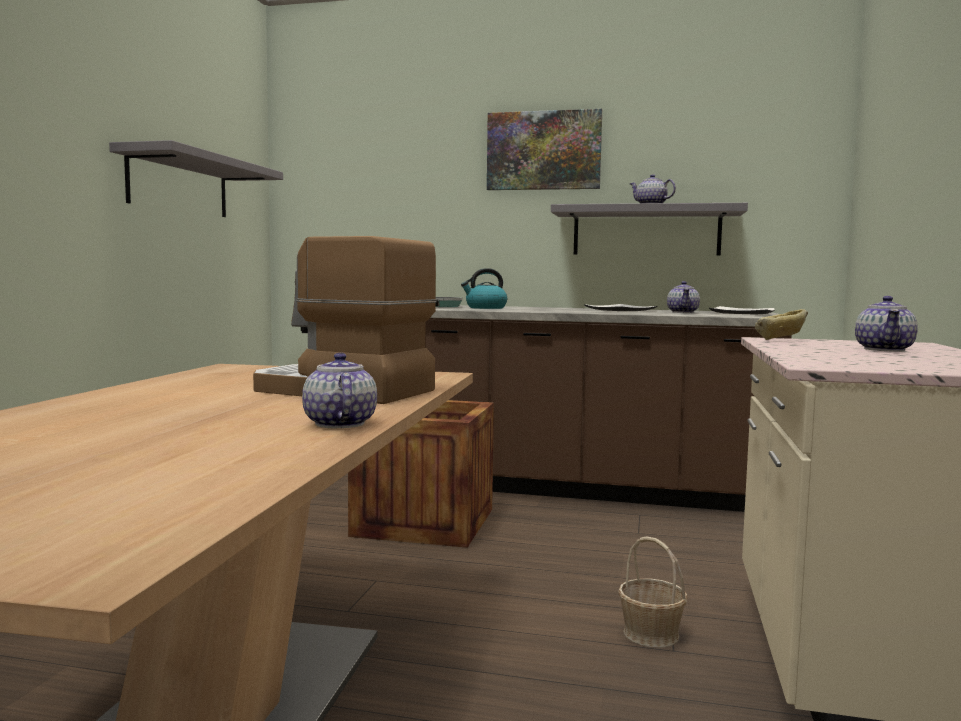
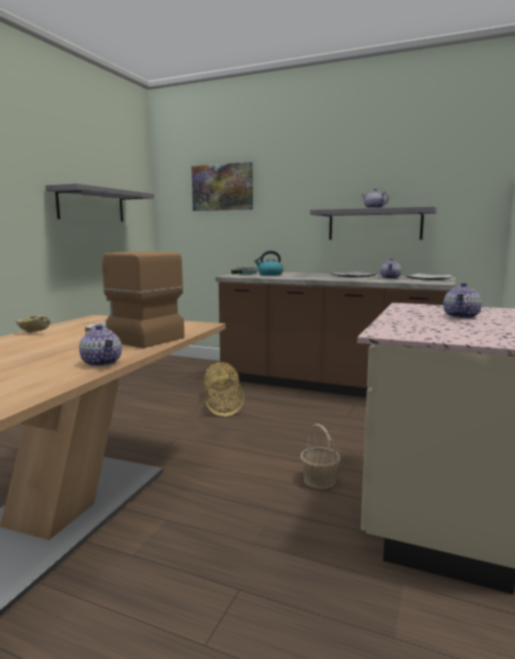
camera: 10 degrees right, 5 degrees up
teapot [302,353,377,428] -> teapot turned 150 degrees clockwise [79,325,122,367]
crate [348,400,494,548] -> basket [204,362,245,417]
picture [487,109,602,190] -> picture moved to [192,162,253,211]
bread [755,309,808,340] -> bread moved to [16,315,51,333]

